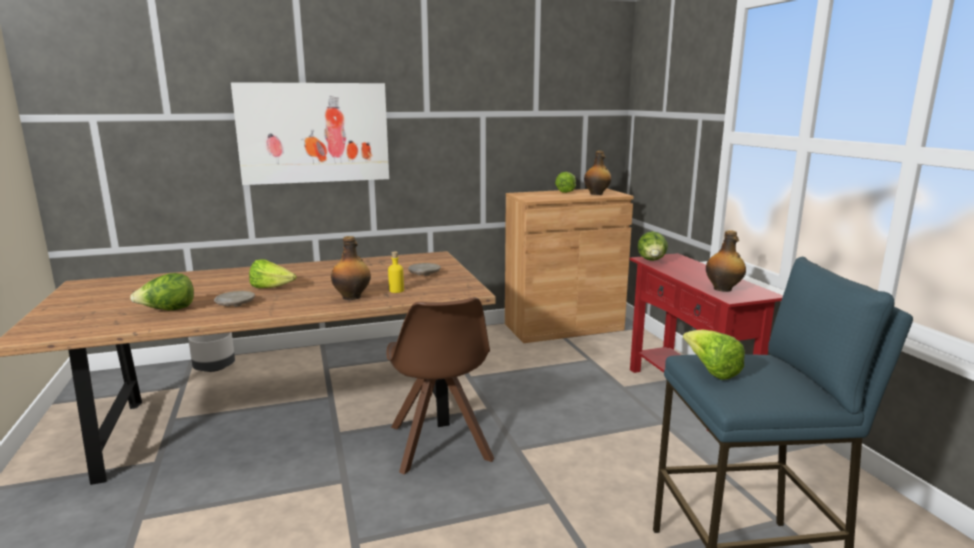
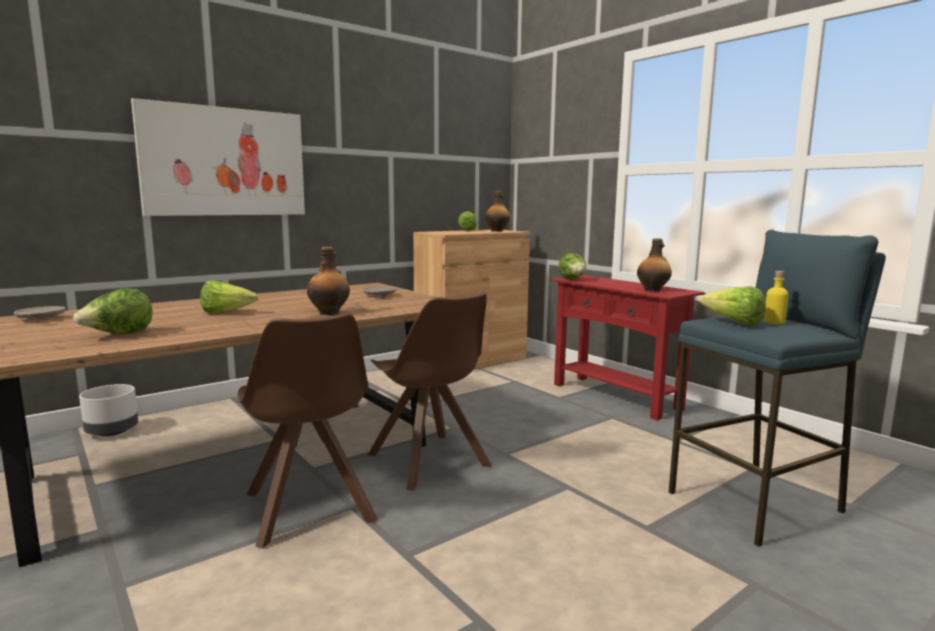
camera: 20 degrees left, 5 degrees down
beige plate [214,291,255,307] -> beige plate moved to [14,306,66,321]
yellow bottle [388,252,404,293] -> yellow bottle moved to [764,271,789,324]
none -> brown chair [237,313,378,549]

